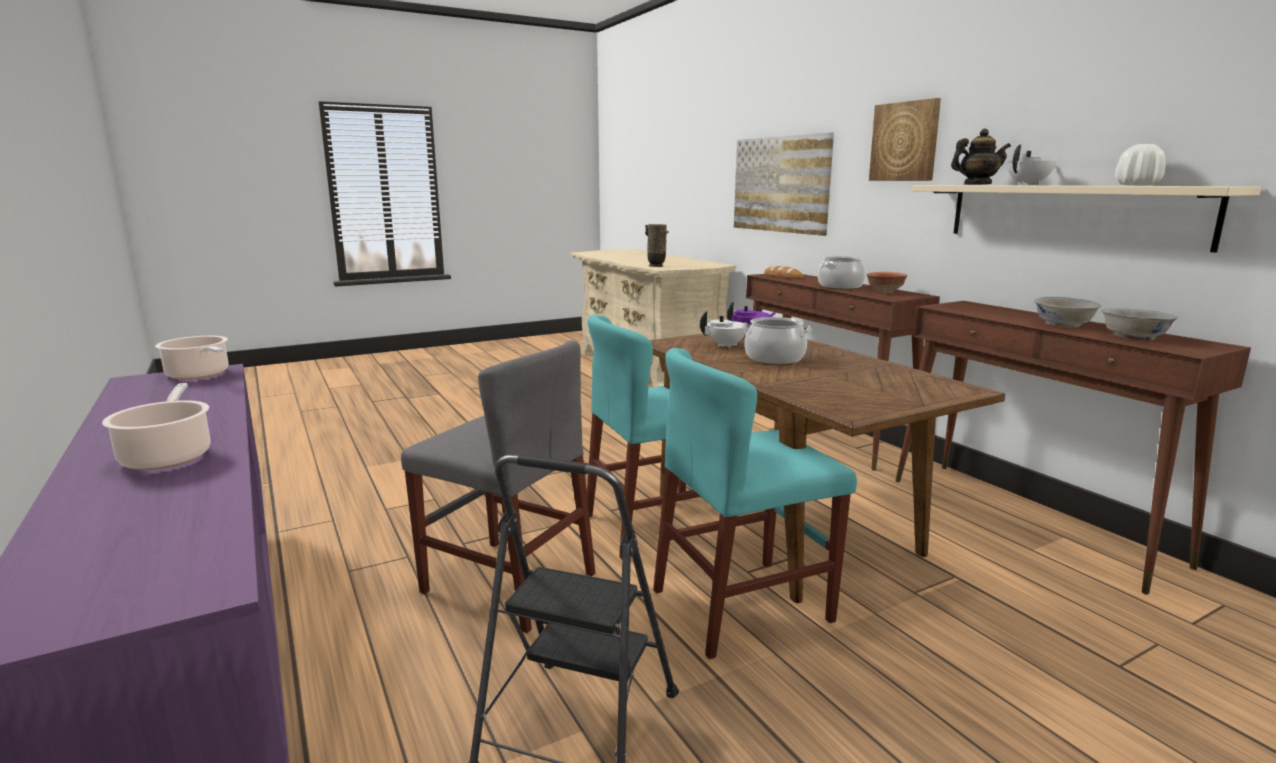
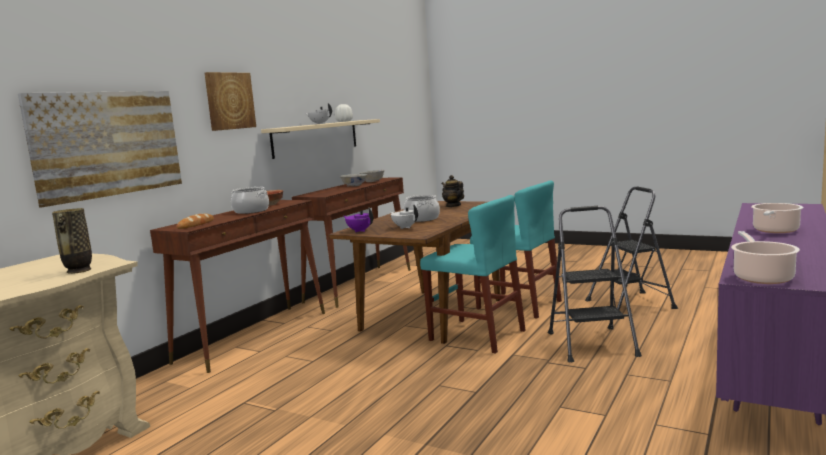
camera: 120 degrees left, 5 degrees down
grey chair [401,340,595,633] -> black step ladder [548,206,642,362]
teapot [951,128,1011,185] -> teapot moved to [442,175,464,207]

